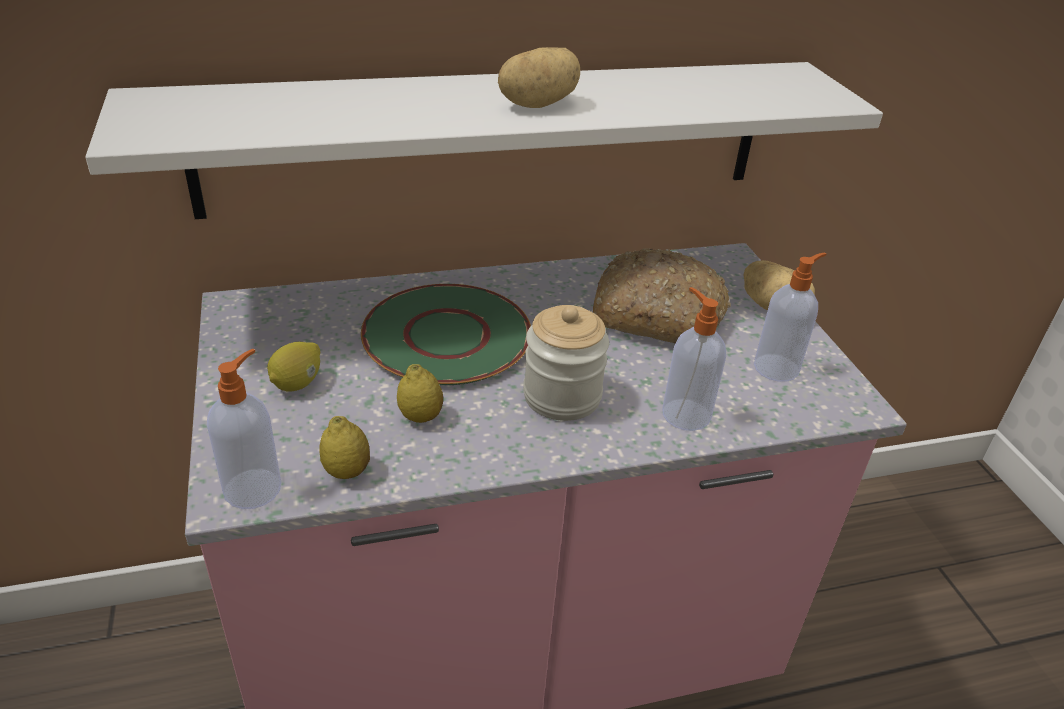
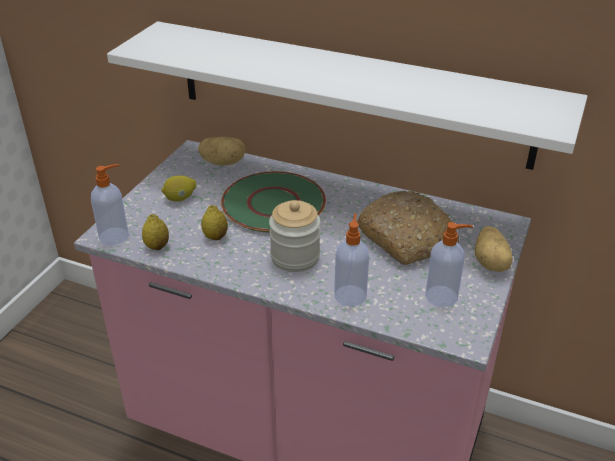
camera: 40 degrees right, 0 degrees up
potato [498,47,580,108] -> potato moved to [198,137,246,166]

